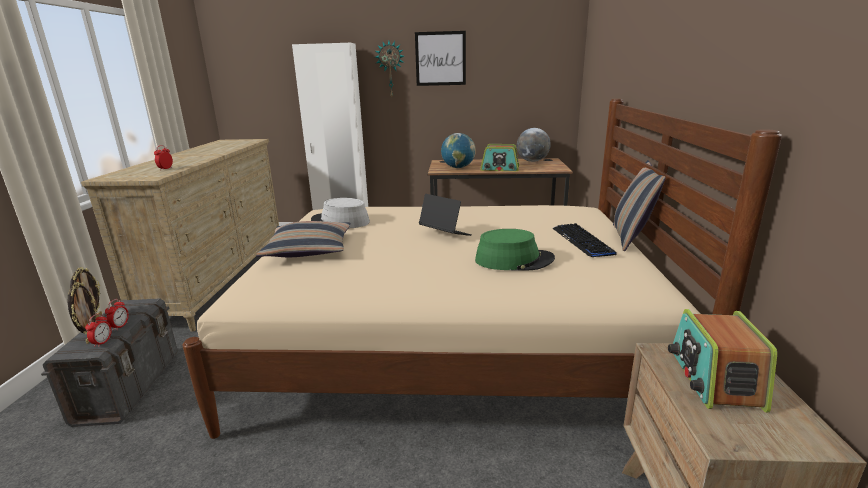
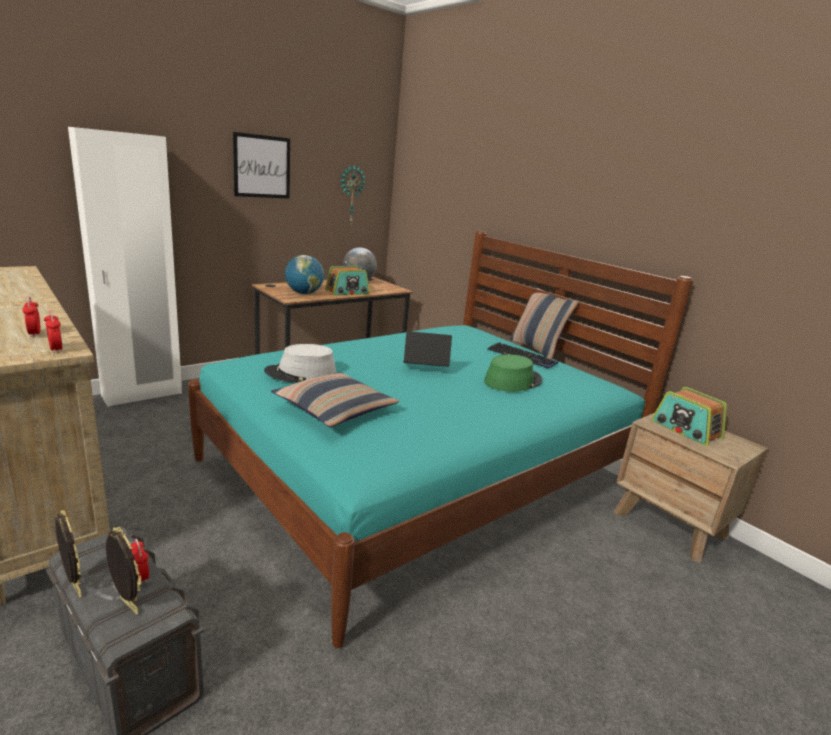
camera: 45 degrees left, 0 degrees up
alarm clock [85,314,112,347] -> alarm clock moved to [44,310,62,353]
beige bed [183,99,782,439] -> turquoise bed [188,231,693,648]
wall clock [375,41,404,97] -> wall clock moved to [340,164,367,223]

